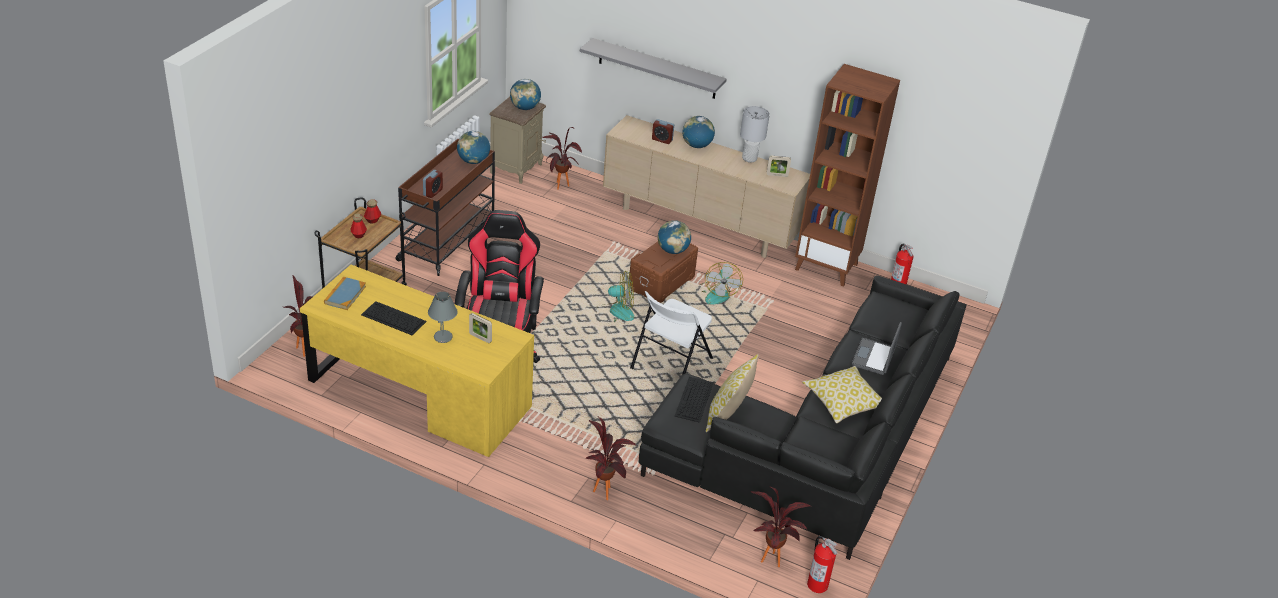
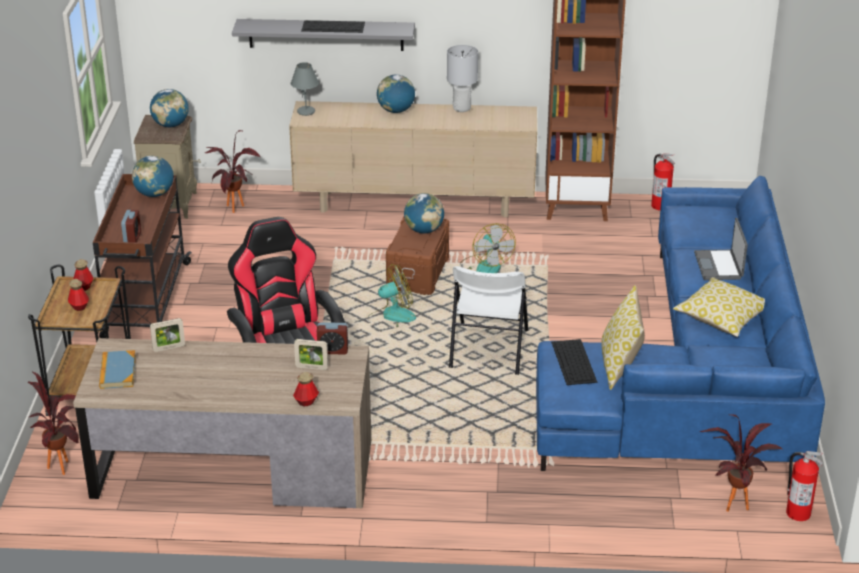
camera: 20 degrees left, 5 degrees down
yellow desk [300,265,534,457] -> brown desk [73,338,371,508]
keyboard [361,301,427,335] -> keyboard moved to [301,20,365,33]
grey table lamp [428,292,458,343] -> grey table lamp moved to [291,62,319,116]
potted plant [586,417,637,500] -> none
black sofa [639,275,967,560] -> blue sofa [536,176,825,471]
alarm clock [652,119,674,144] -> alarm clock moved to [317,322,348,354]
picture frame [767,156,791,177] -> picture frame moved to [150,318,185,352]
none -> bottle [293,372,319,406]

